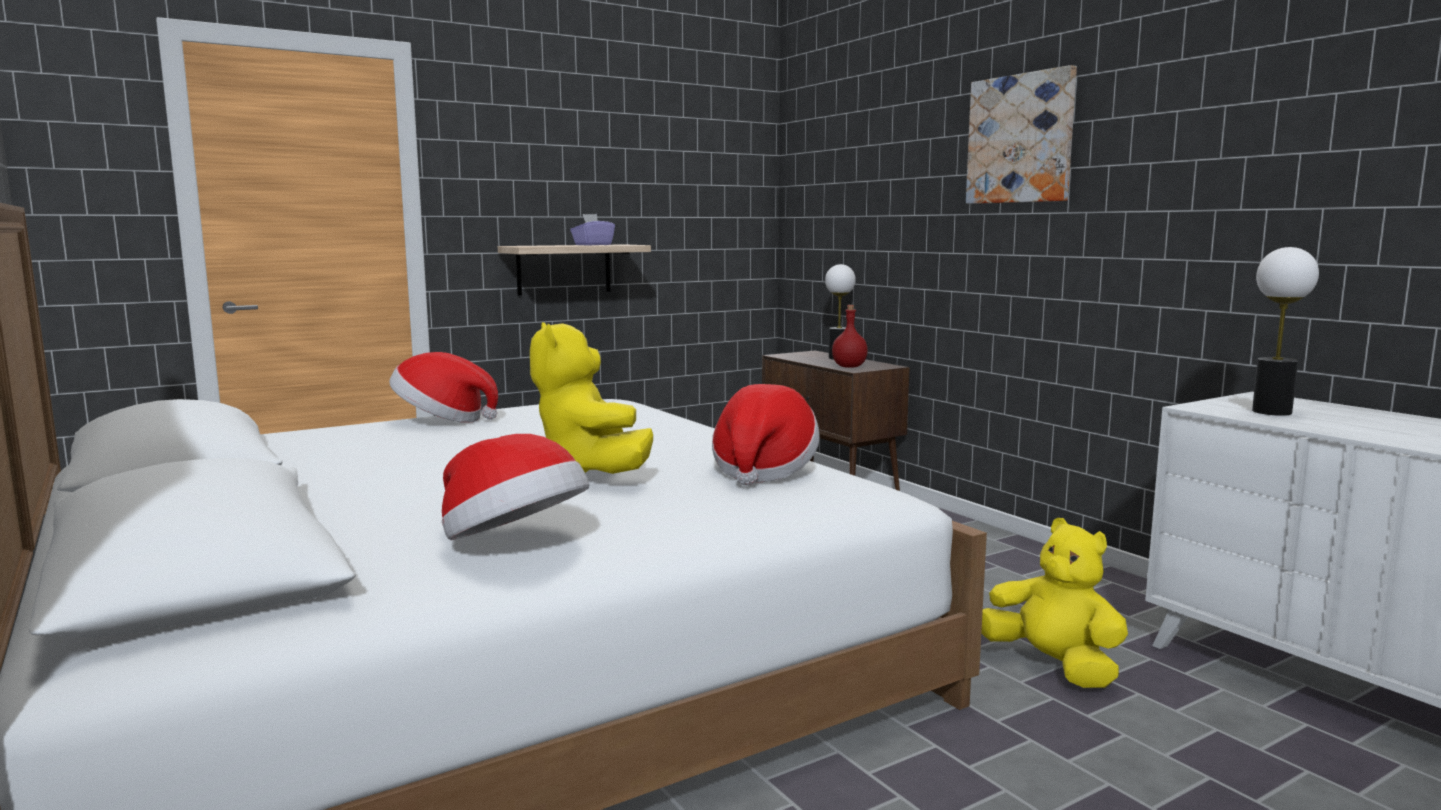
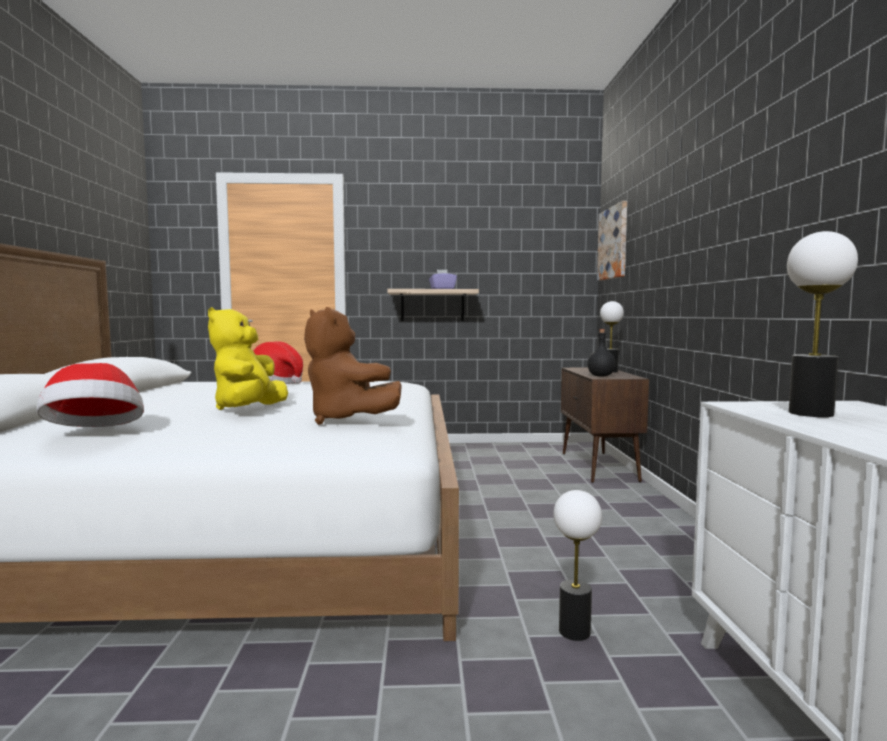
camera: 30 degrees right, 5 degrees down
hat [712,384,820,486] -> brown plush toy [304,307,402,425]
red bottle [832,305,868,368] -> black bottle [587,329,615,376]
picture [966,65,1077,204] -> picture moved to [597,201,627,281]
yellow plush toy [981,518,1128,688] -> table lamp [553,490,602,641]

